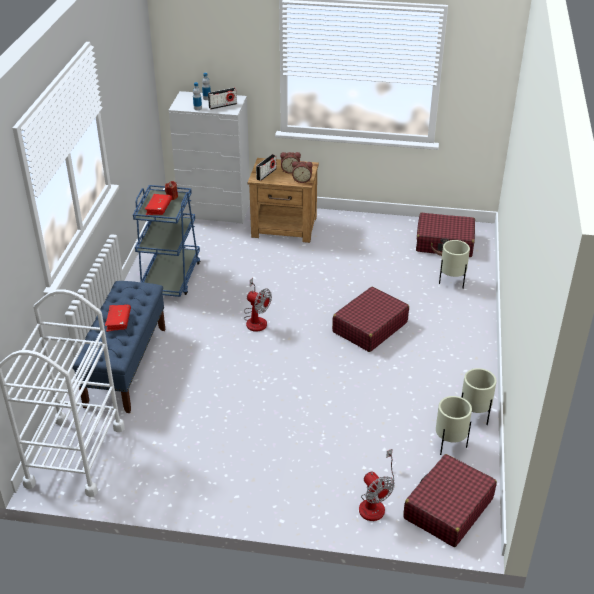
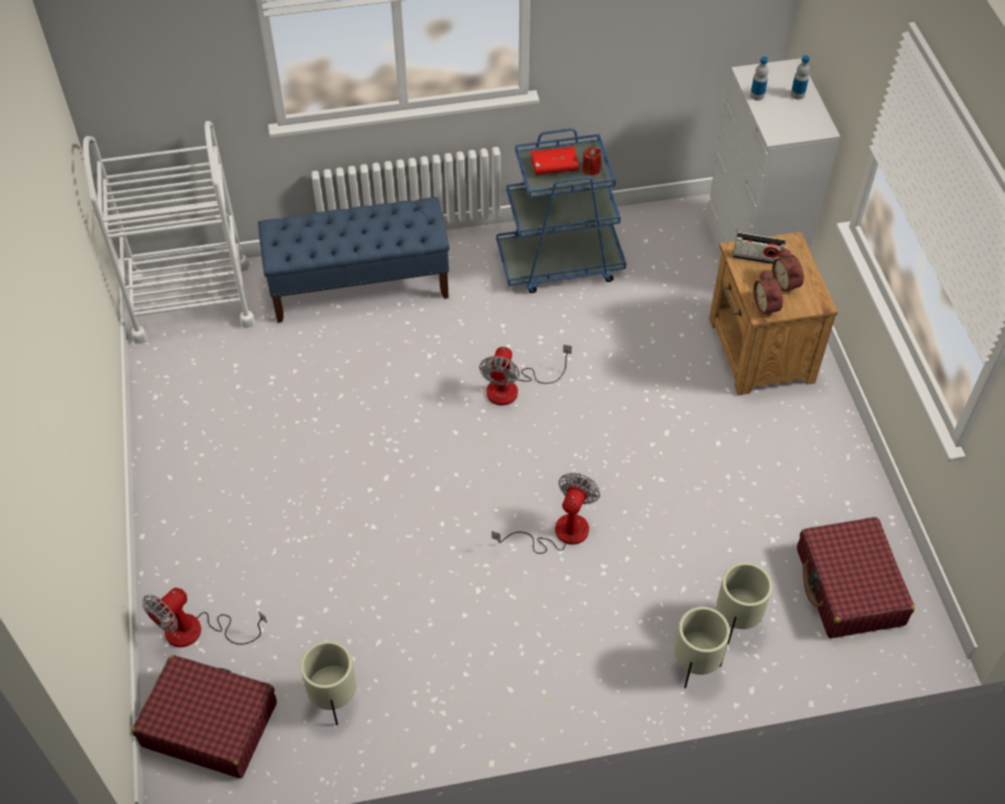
camera: 70 degrees right, 15 degrees up
red book [105,305,131,332] -> none
radio [208,88,237,109] -> none
red suitcase [332,287,409,352] -> fan [492,473,600,554]
beige planter [461,368,497,425] -> beige planter moved to [674,607,730,688]

